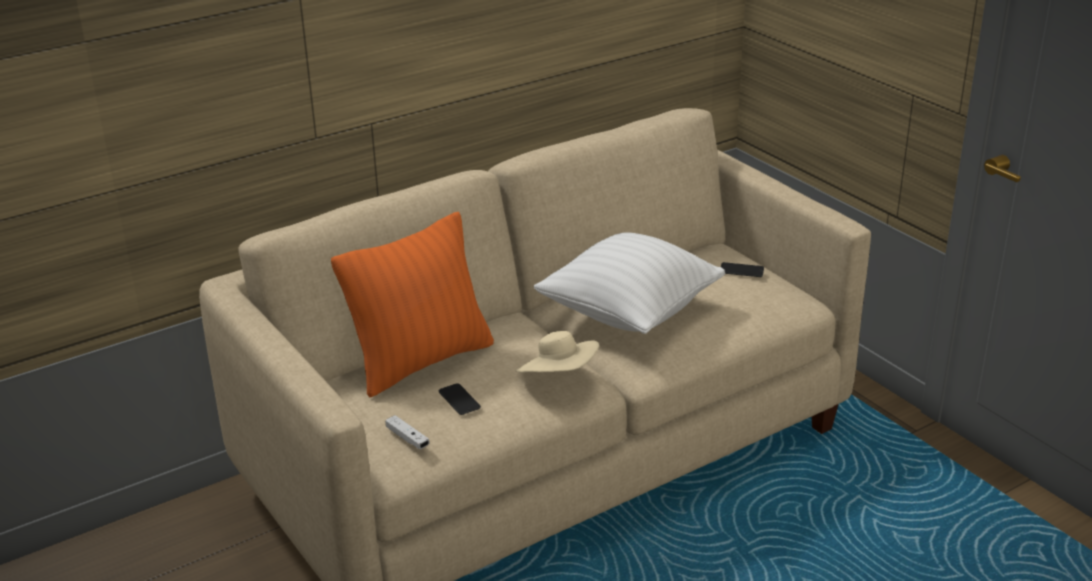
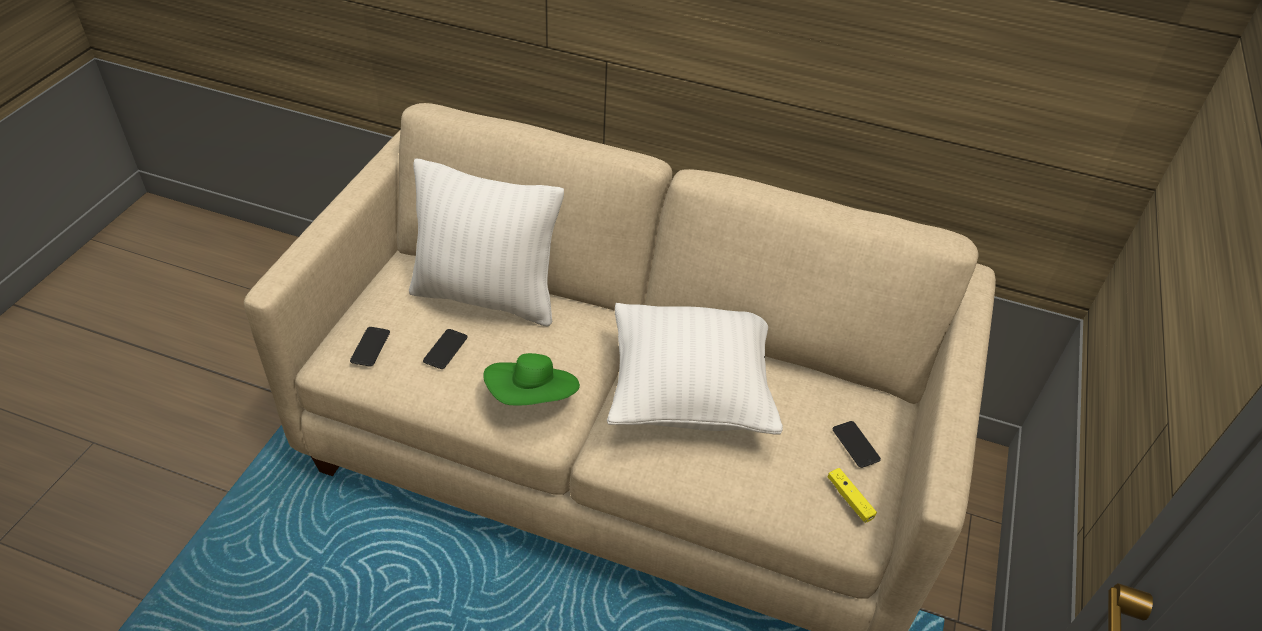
camera: 50 degrees right, 15 degrees up
orange pillow [331,212,494,398] -> white pillow [409,159,564,327]
white game controller [385,415,429,449] -> phone [350,327,390,367]
beige hat [516,331,599,373] -> green hat [483,353,580,405]
none -> yellow game controller [828,468,877,523]

